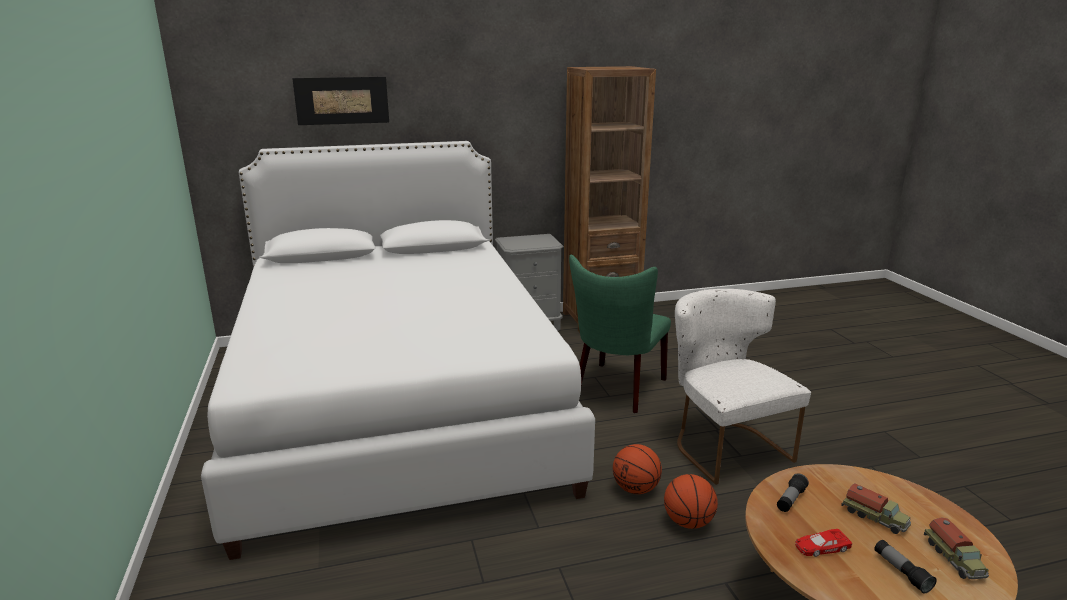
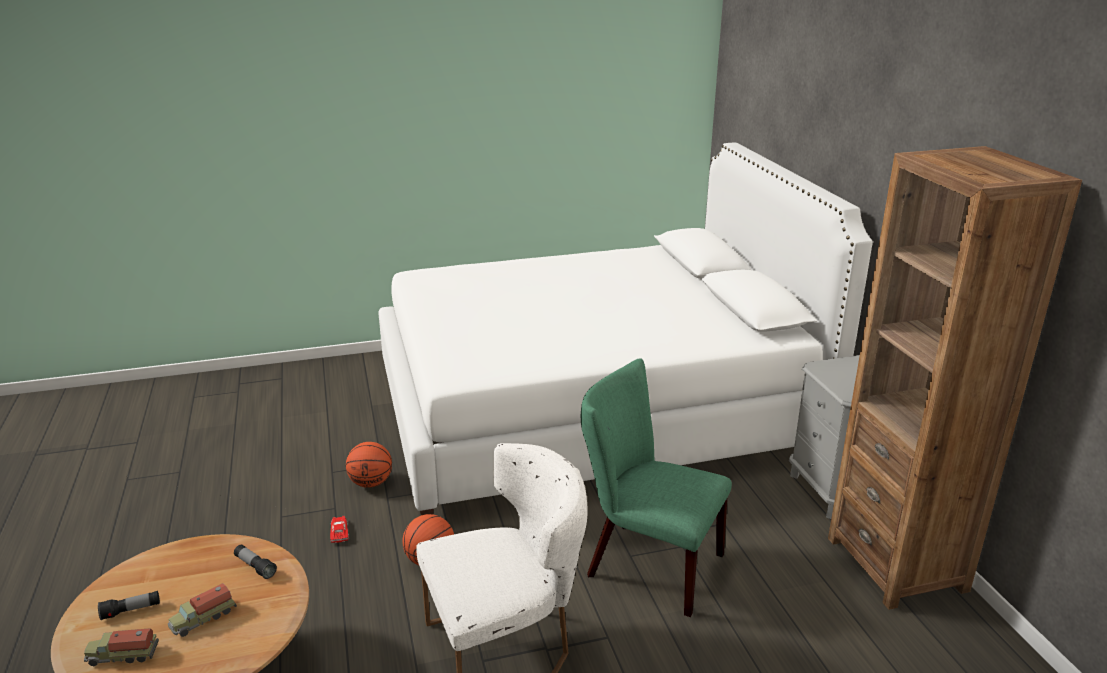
camera: 90 degrees right, 5 degrees up
picture [292,77,389,125] -> none
basketball [664,474,718,529] -> basketball moved to [346,442,392,488]
red toy car [795,529,852,557] -> red toy car moved to [330,516,349,543]

